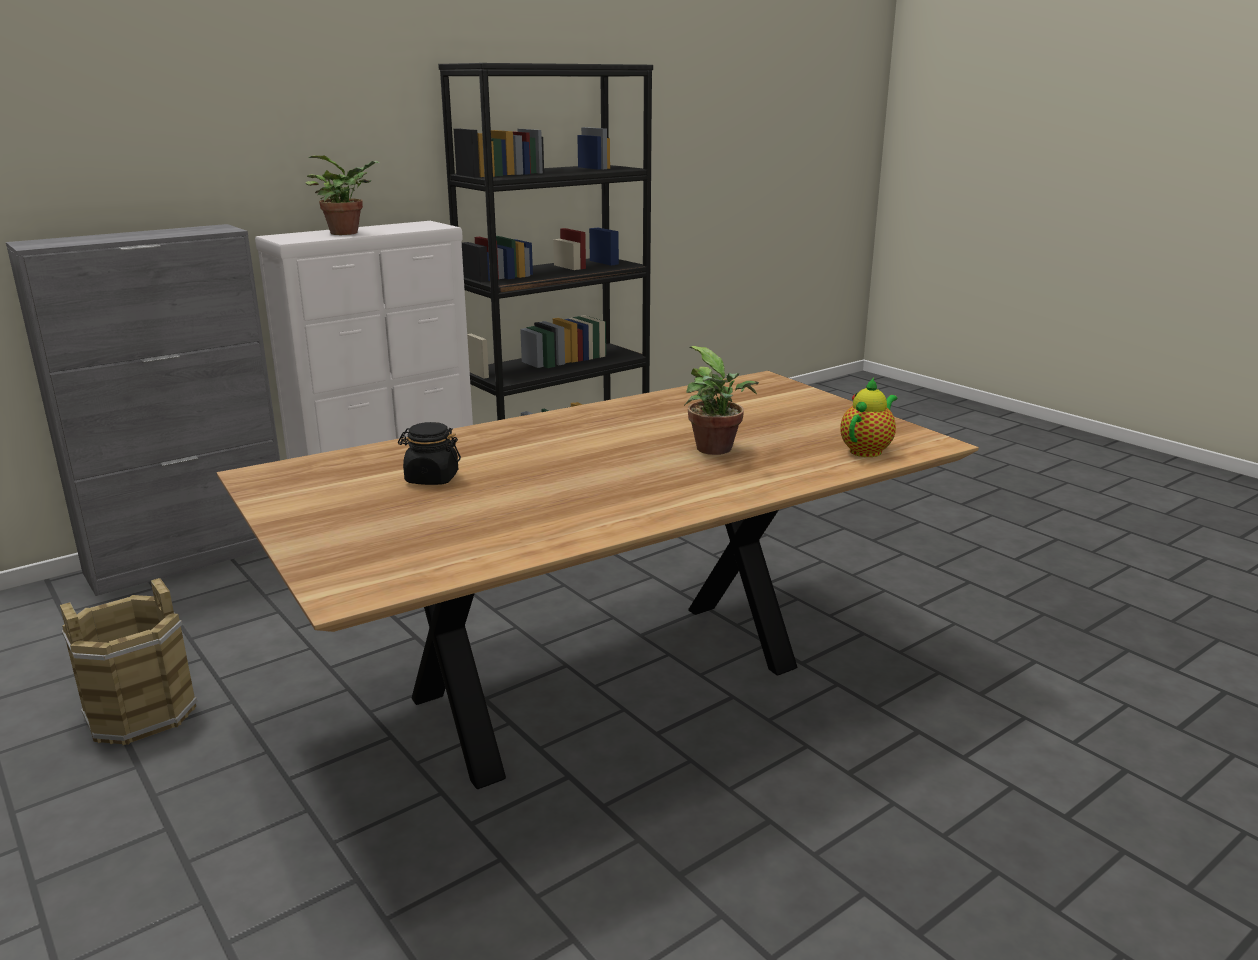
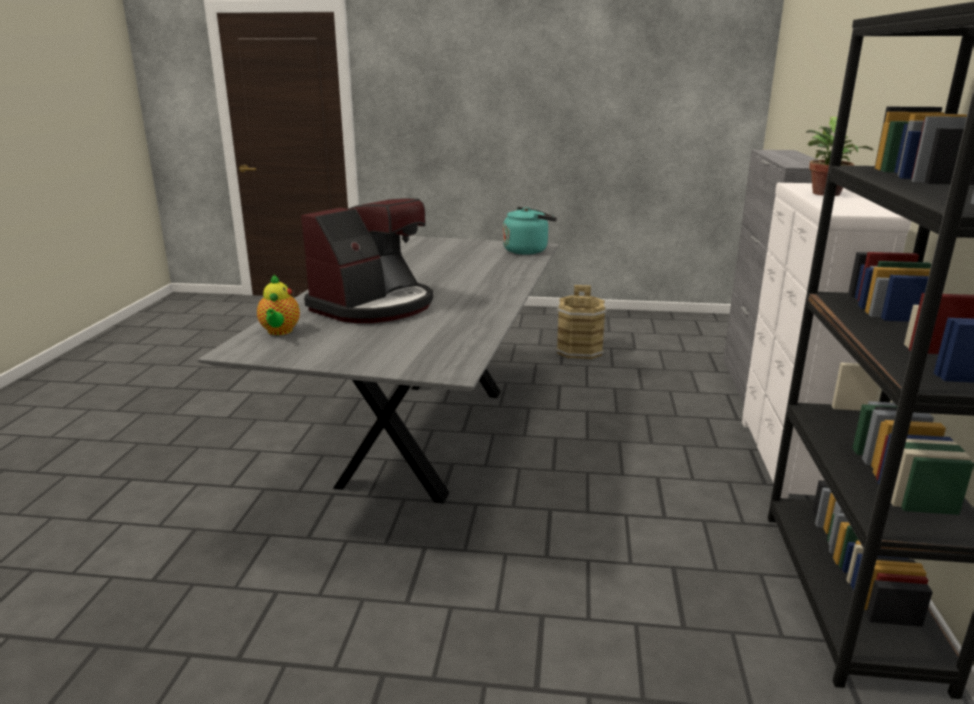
camera: 135 degrees right, 0 degrees up
brown dining table [217,371,979,789] -> grey dining table [198,235,559,503]
black jar [398,422,461,485] -> none
potted plant [684,346,759,455] -> coffee machine [301,198,433,323]
none -> turquoise kettle [503,207,557,255]

